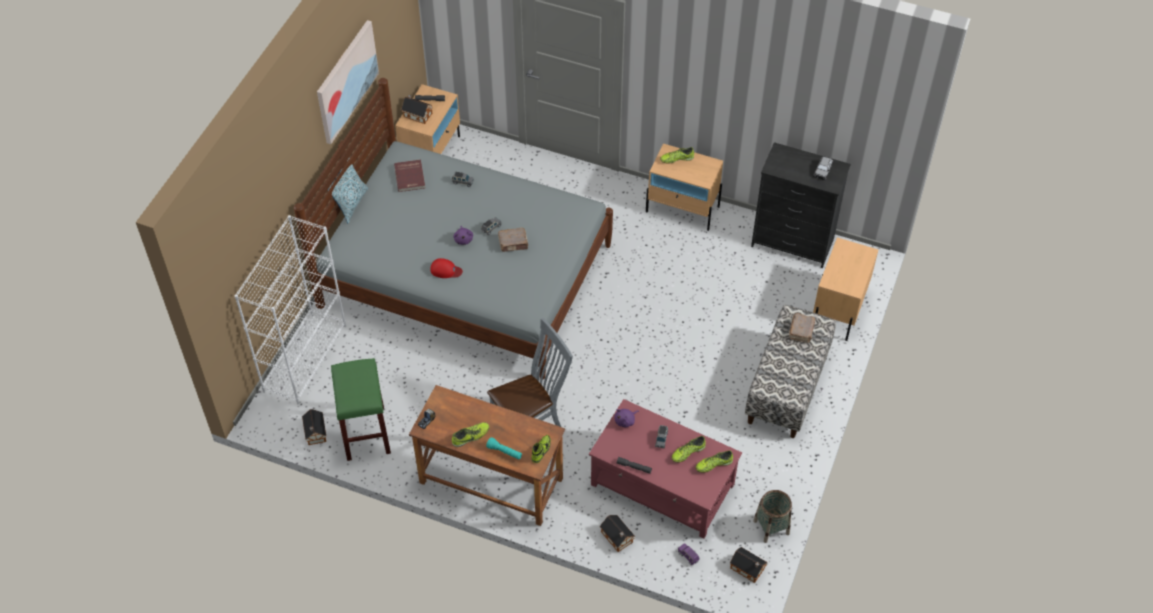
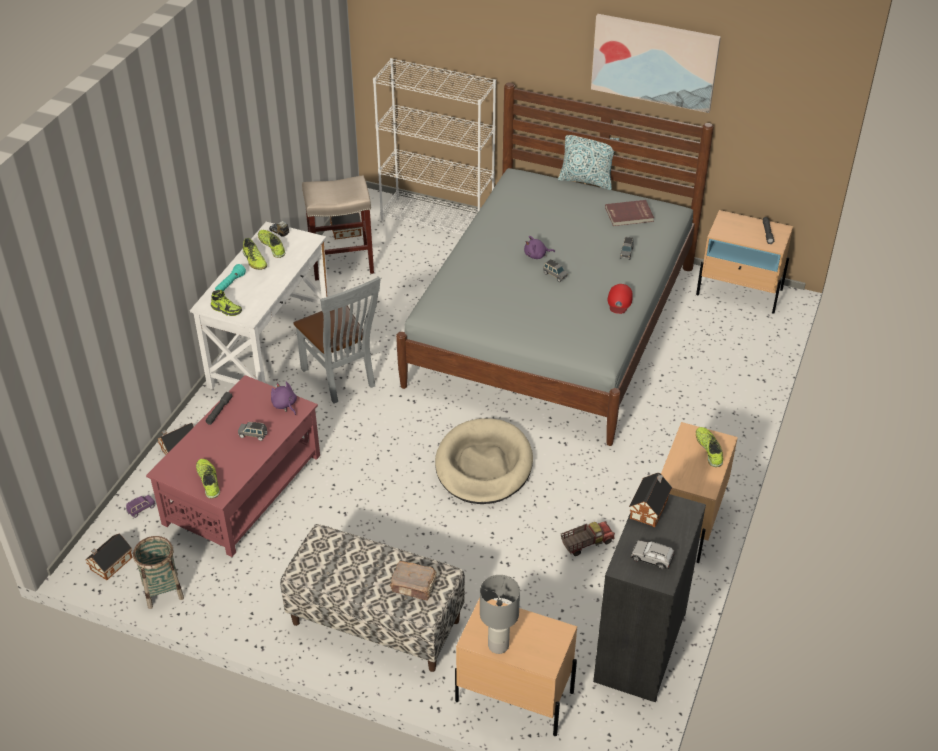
camera: 90 degrees right, 10 degrees down
green stool [331,358,391,461] -> beige stool [302,175,374,281]
toy house [401,95,433,124] -> toy house moved to [629,473,672,527]
brown desk [409,385,565,526] -> white desk [190,222,329,389]
red cap [430,258,463,278] -> red cap moved to [608,284,633,314]
brown book [498,228,528,252] -> none
shoe [671,436,706,463] -> shoe moved to [258,230,286,258]
none -> beige dog bed [435,418,533,504]
none -> grey table lamp [480,575,520,654]
none -> toy truck [561,521,615,556]

